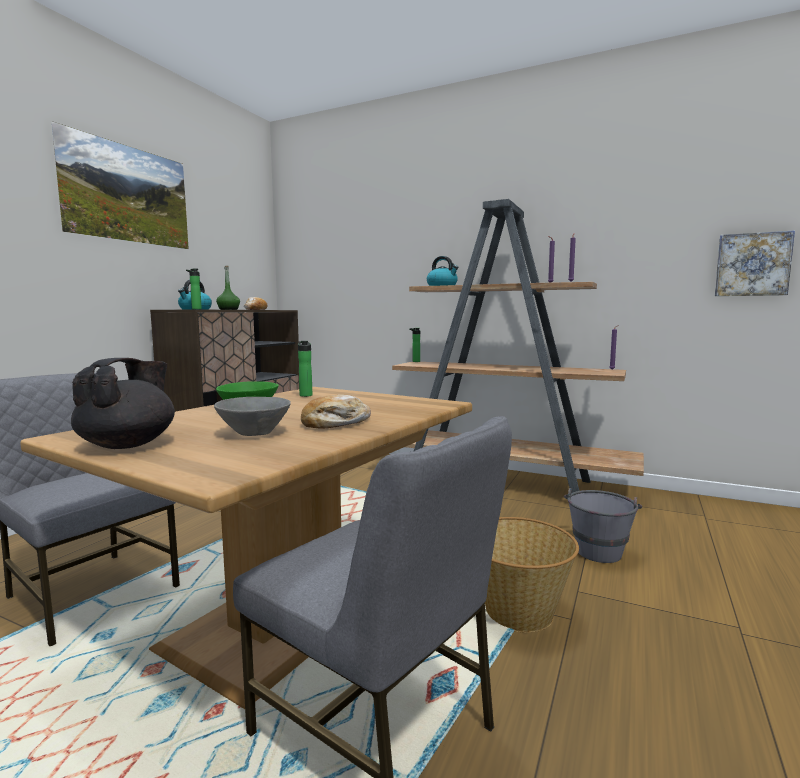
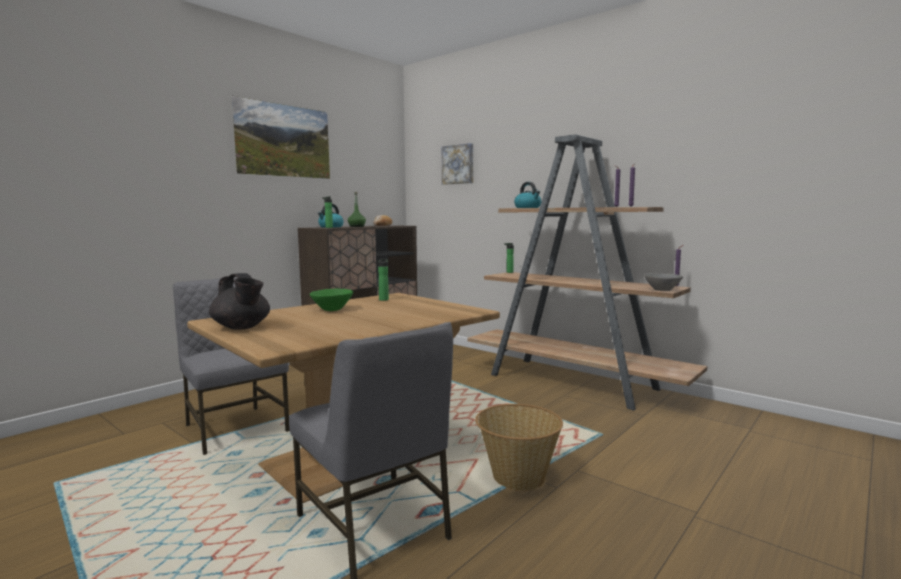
camera: 15 degrees right, 0 degrees up
black teapot [71,358,175,449] -> black teapot turned 105 degrees clockwise [209,273,270,329]
grey bowl [214,397,291,436] -> grey bowl moved to [644,273,683,291]
bread [301,395,371,429] -> none
grey bucket [564,488,642,563] -> none
picture [715,230,795,296] -> picture moved to [442,143,473,185]

